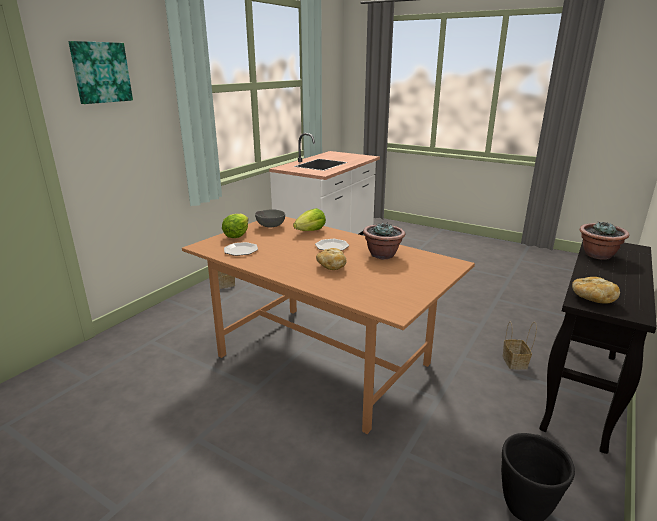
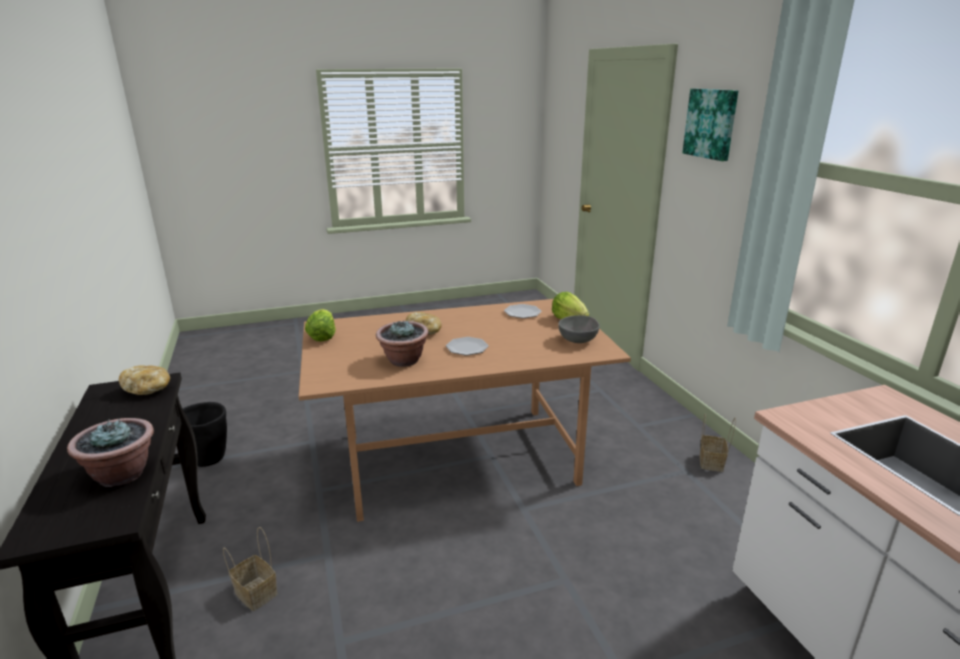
camera: 130 degrees right, 0 degrees up
lettuce [293,208,326,231] -> lettuce moved to [305,309,336,341]

